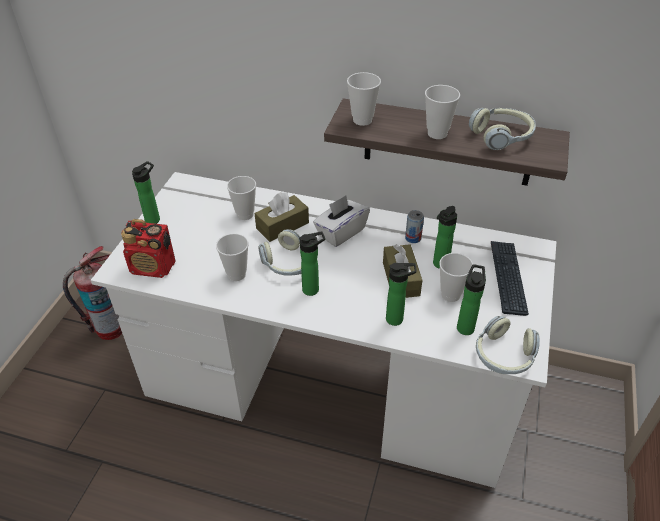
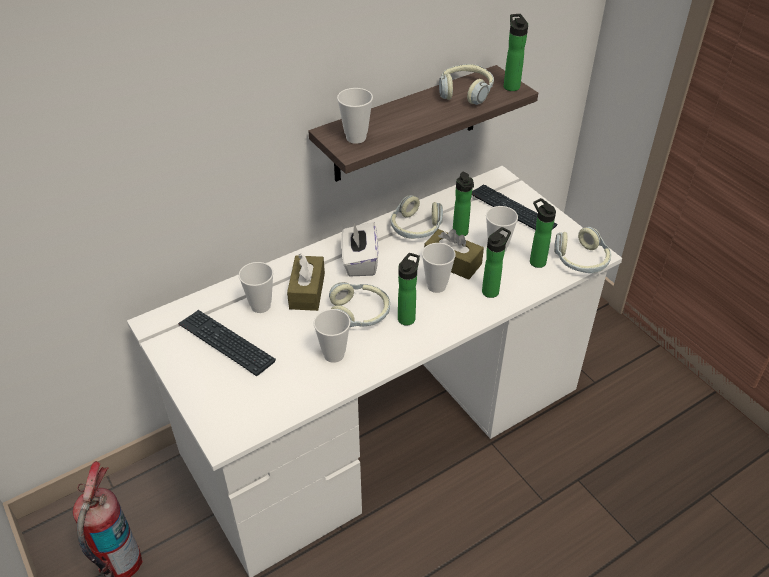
camera: 50 degrees left, 0 degrees up
radio [121,219,176,278] -> none
bottle [132,161,160,224] -> bottle moved to [504,14,528,91]
can [405,210,424,243] -> headphones [391,195,443,239]
cup [425,85,460,139] -> cup moved to [422,243,456,293]
none -> keyboard [178,310,276,376]

